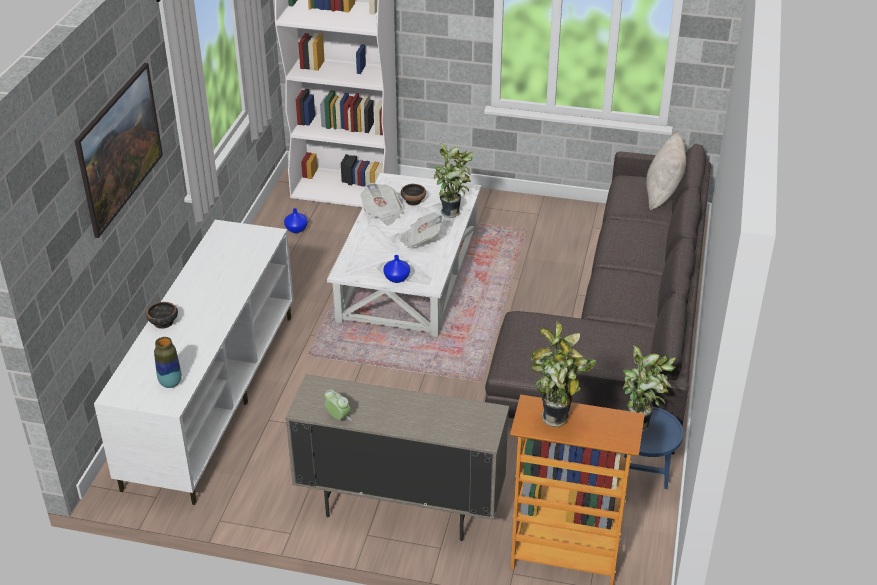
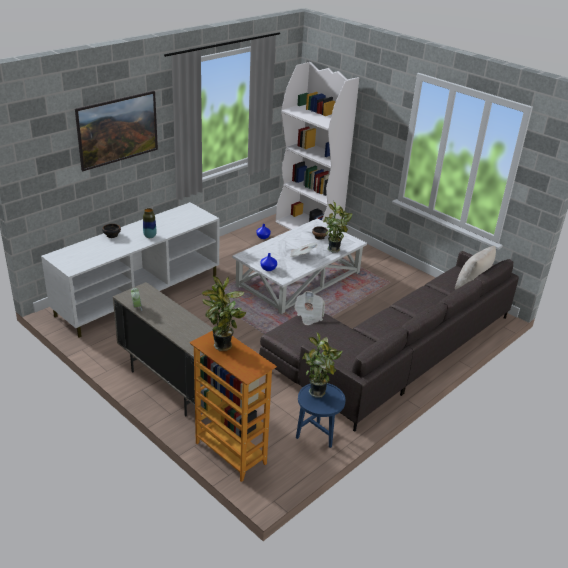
camera: 30 degrees right, 5 degrees down
vase [154,337,182,388] -> vase moved to [143,208,157,238]
newspaper [360,183,404,225] -> newspaper moved to [294,291,325,325]

